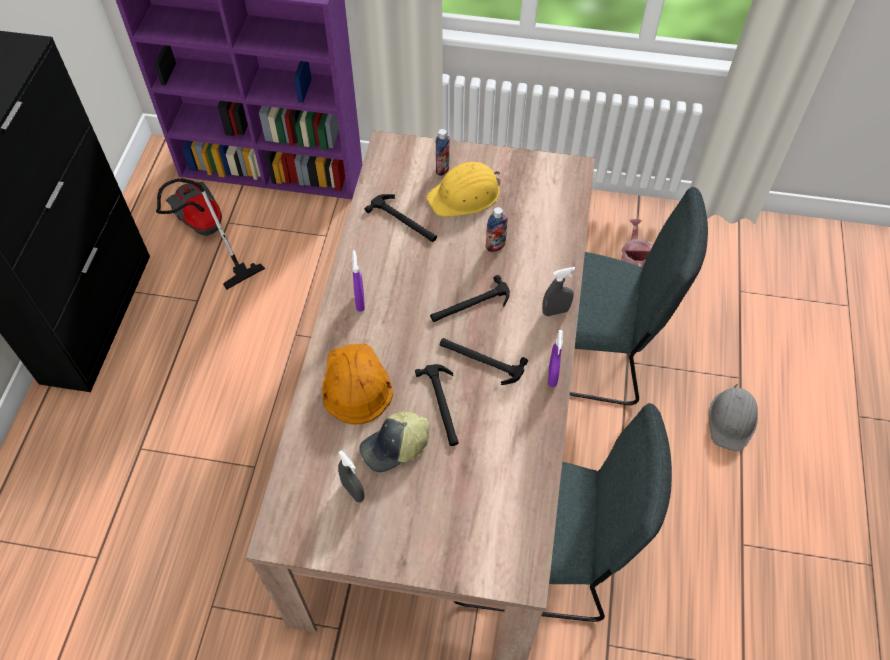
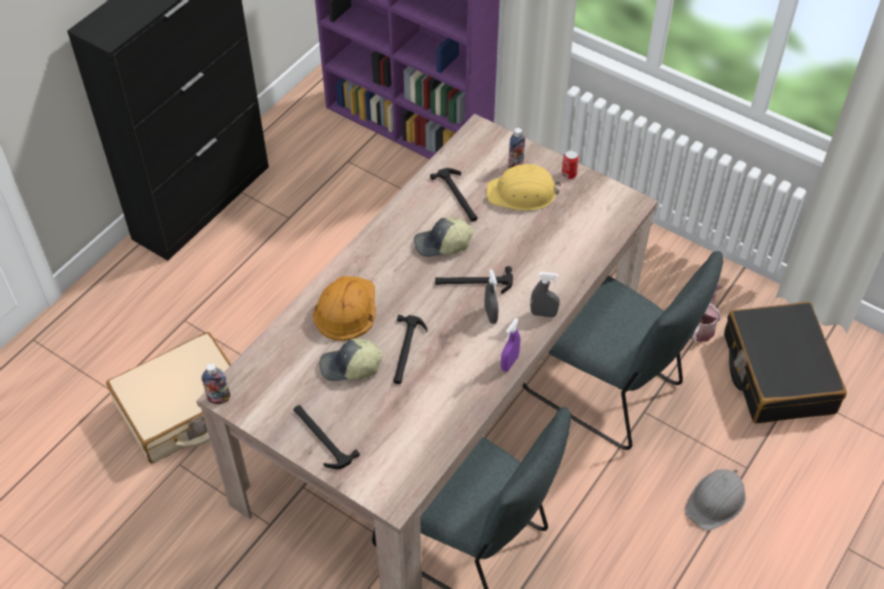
camera: 25 degrees right, 5 degrees down
vacuum cleaner [156,178,265,290] -> none
grey spray bottle [338,450,365,502] -> grey spray bottle moved to [485,270,498,324]
purple spray bottle [352,250,365,312] -> none
hammer [440,338,528,385] -> hammer moved to [293,405,360,469]
bottle [486,207,508,252] -> bottle moved to [201,363,230,404]
none -> beige suitcase [106,332,231,464]
none -> cap [414,217,473,257]
none -> can [561,150,579,179]
none -> black suitcase [724,302,847,424]

